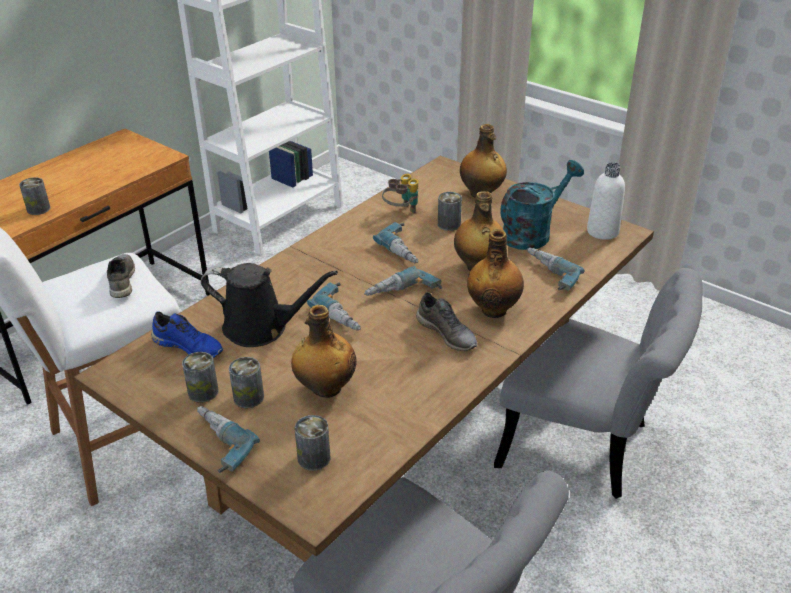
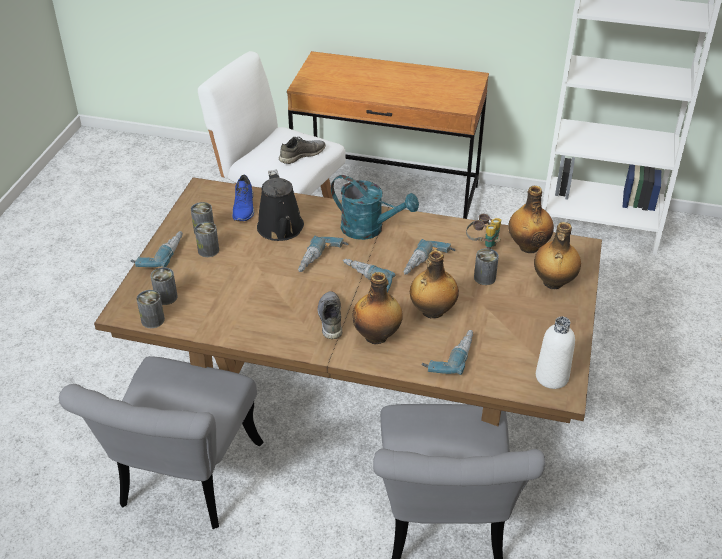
camera: 65 degrees right, 5 degrees up
can [19,177,51,215] -> can moved to [137,290,165,328]
bottle [291,305,357,398] -> bottle moved to [508,186,554,253]
grey shoe [416,292,477,351] -> grey shoe turned 150 degrees clockwise [317,291,342,339]
turquoise watering can [500,160,584,250] -> turquoise watering can moved to [331,175,419,240]

